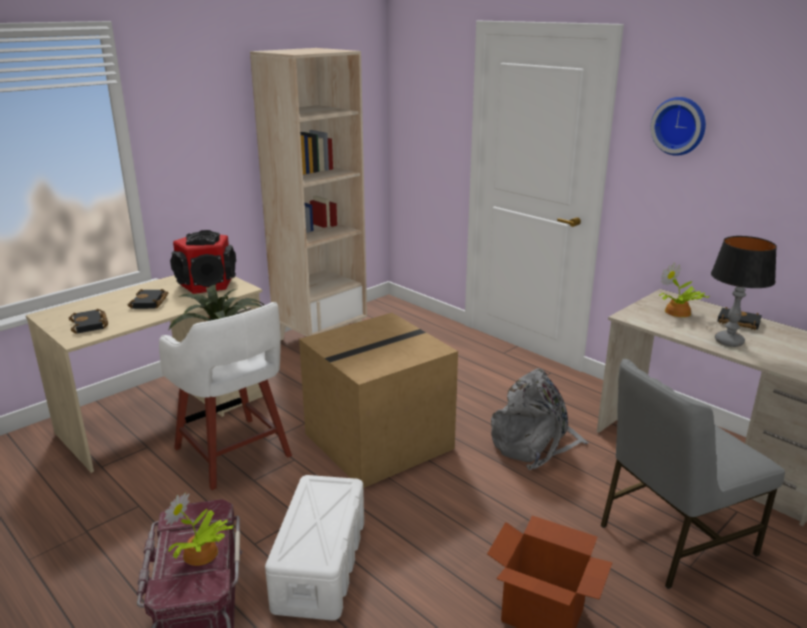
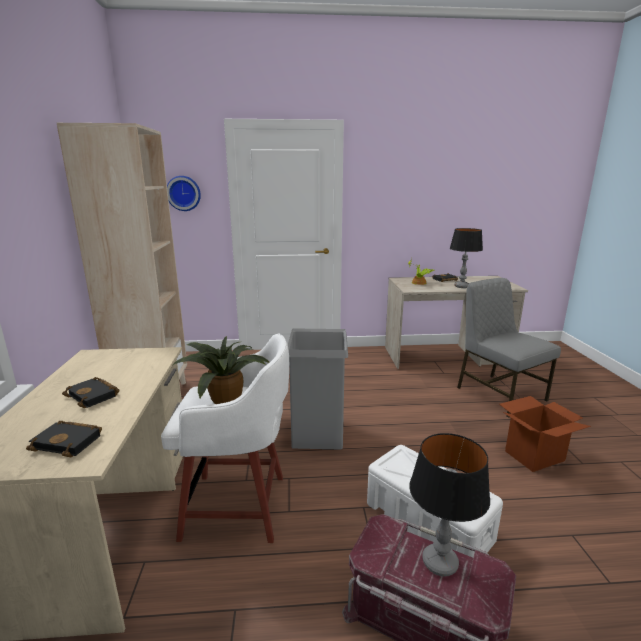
camera: 50 degrees left, 5 degrees down
potted plant [164,492,234,566] -> table lamp [409,433,490,577]
speaker [170,230,236,294] -> none
cardboard box [299,313,458,488] -> grey trash can [288,329,348,449]
grey backpack [491,368,589,470] -> none
grey chair [600,359,785,589] -> grey chair turned 135 degrees clockwise [457,278,561,418]
wall clock [651,97,706,156] -> wall clock moved to [167,176,201,211]

